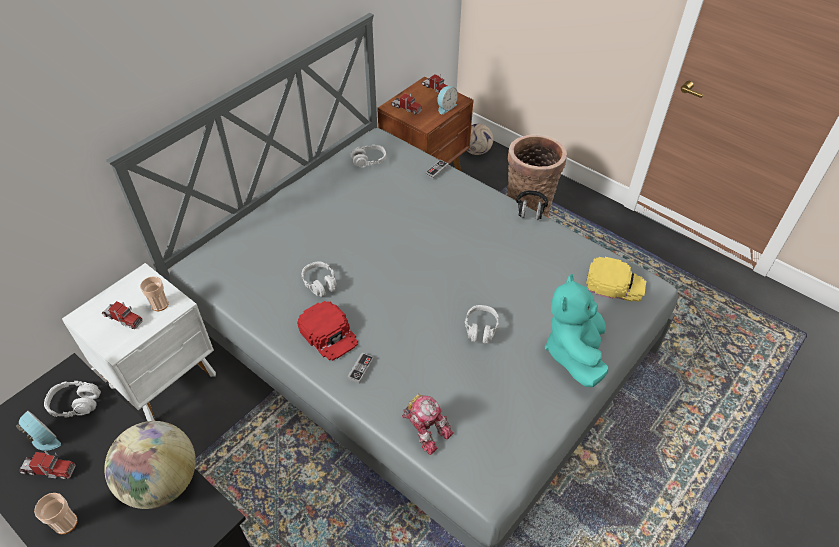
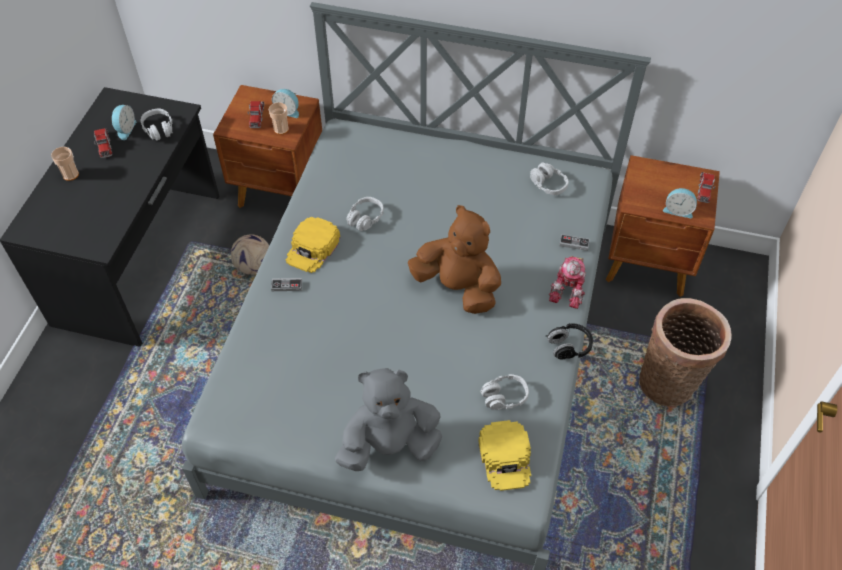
camera: 65 degrees right, 5 degrees up
white nightstand [62,263,216,421] -> brown nightstand [213,85,322,208]
globe [104,421,196,509] -> none
red cap [297,301,358,361] -> yellow cap [286,217,340,273]
toy truck [391,93,422,114] -> none
toy robot [402,393,454,455] -> toy robot moved to [549,256,586,309]
grey headphones [465,305,499,344] -> grey headphones moved to [481,374,529,410]
football [467,124,494,155] -> football moved to [231,234,269,274]
turquoise plush toy [545,274,608,387] -> grey plush toy [335,368,442,471]
none -> alarm clock [272,89,299,118]
none -> brown plush toy [408,205,501,314]

